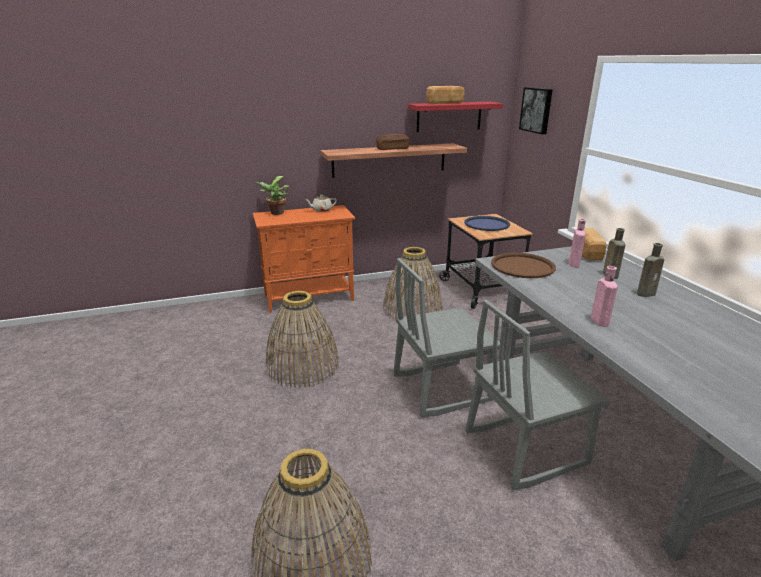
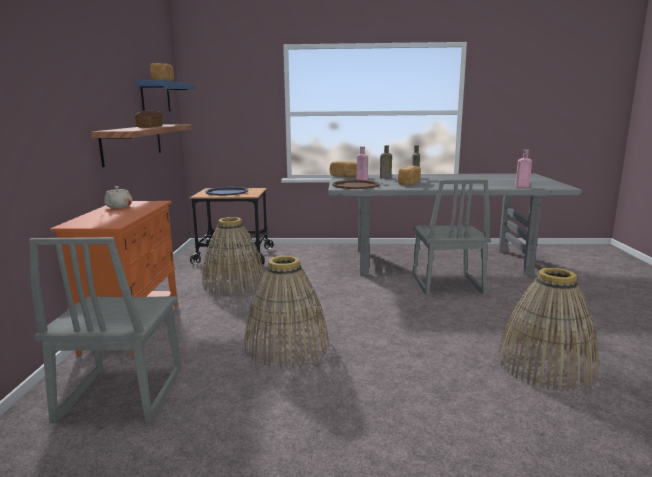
camera: 70 degrees left, 10 degrees down
potted plant [254,176,290,215] -> none
grey chair [393,258,500,417] -> grey chair moved to [29,237,182,423]
red shelf [408,102,503,132] -> blue shelf [135,80,195,111]
picture [519,87,553,134] -> none
pink bottle [591,266,618,327] -> pink bottle moved to [515,150,532,188]
none -> bread [398,166,421,185]

